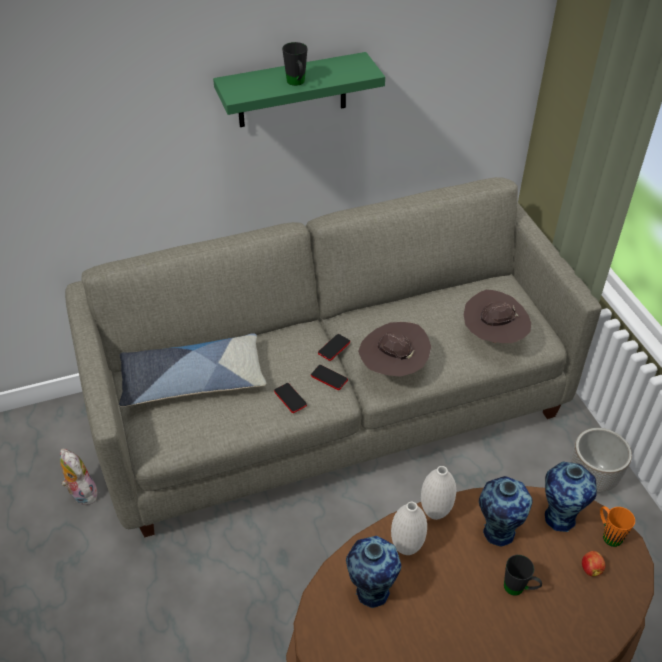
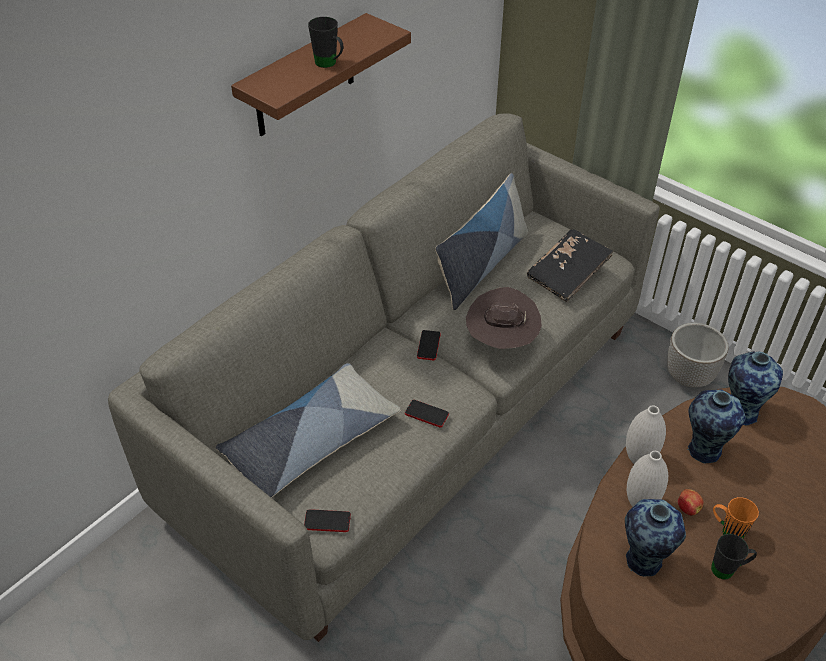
camera: 30 degrees left, 0 degrees up
plush toy [60,449,97,505] -> none
green shelf [213,52,385,127] -> brown shelf [231,13,411,136]
phone [311,365,348,390] -> phone moved to [304,509,351,532]
brown hat [464,290,531,343] -> black book [527,229,614,302]
black mug [504,555,542,596] -> black mug moved to [711,534,757,579]
apple [582,551,605,576] -> apple moved to [678,489,704,516]
orange mug [600,506,635,547] -> orange mug moved to [713,497,759,539]
none -> pillow [435,173,528,310]

